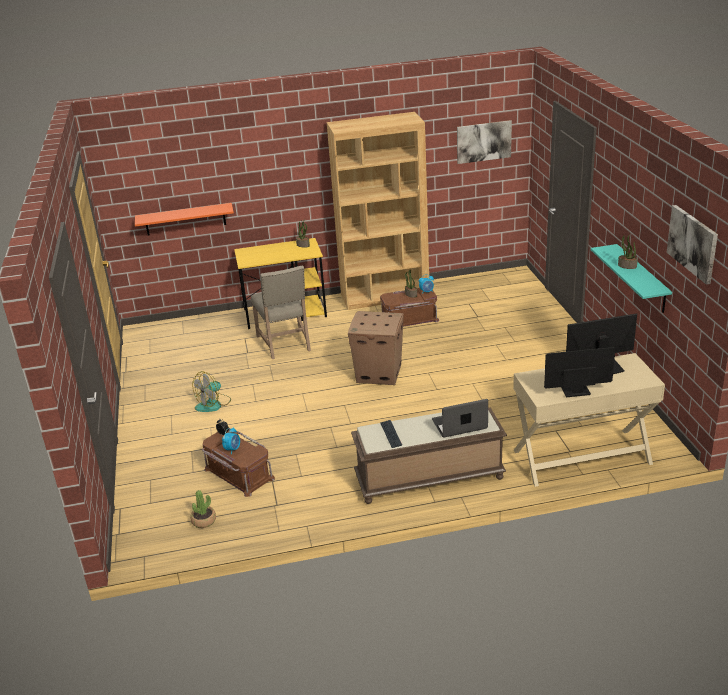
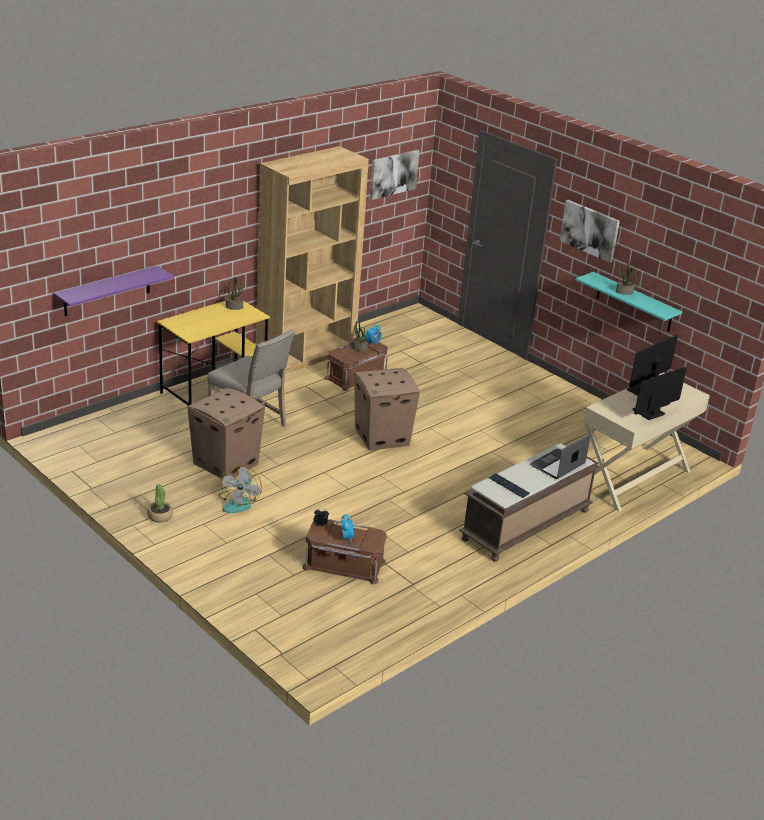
camera: 35 degrees left, 0 degrees up
orange shelf [135,203,234,235] -> purple shelf [53,266,174,316]
potted plant [190,490,216,528] -> potted plant moved to [147,484,173,522]
picture [667,205,718,285] -> picture moved to [560,200,620,263]
none -> cardboard box [187,388,265,479]

